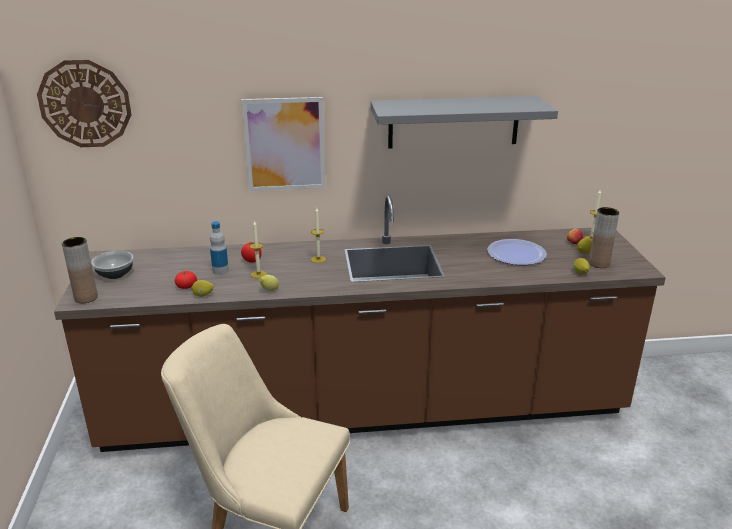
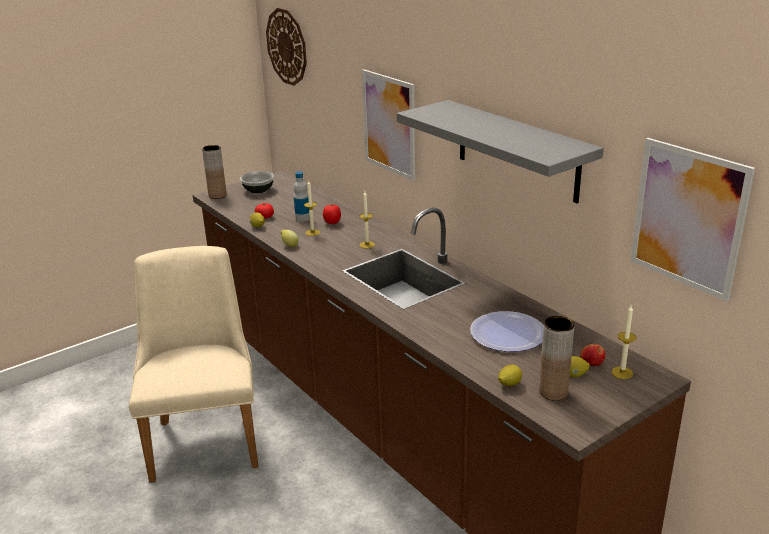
camera: 60 degrees right, 0 degrees up
none -> picture [630,138,755,301]

